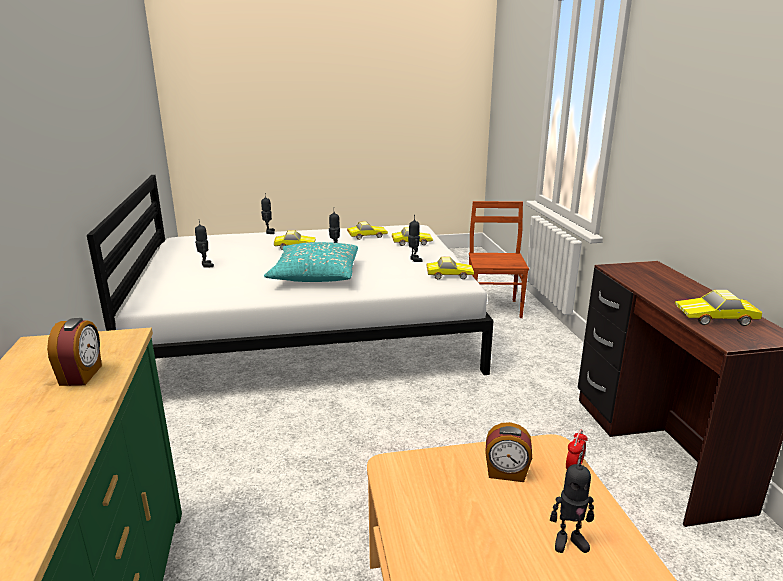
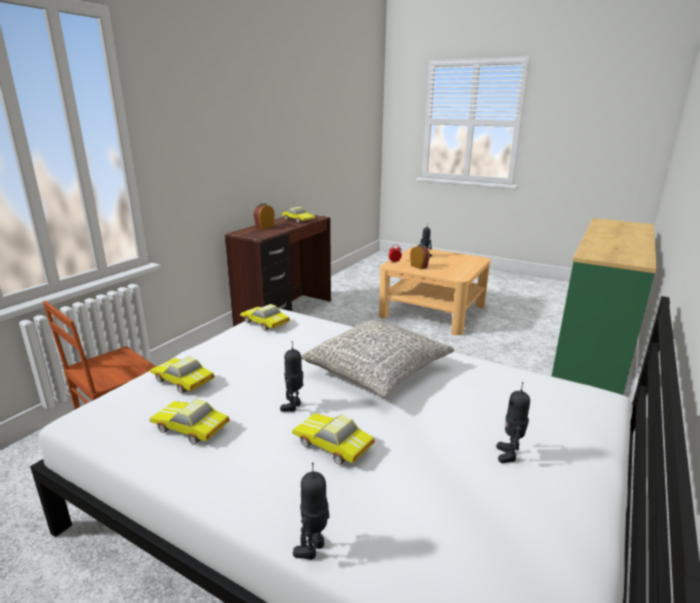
camera: 140 degrees left, 0 degrees up
alarm clock [47,318,102,386] -> alarm clock moved to [253,203,275,229]
turquoise pillow [264,242,358,282] -> grey pillow [301,320,454,398]
toy robot [408,215,423,262] -> none

